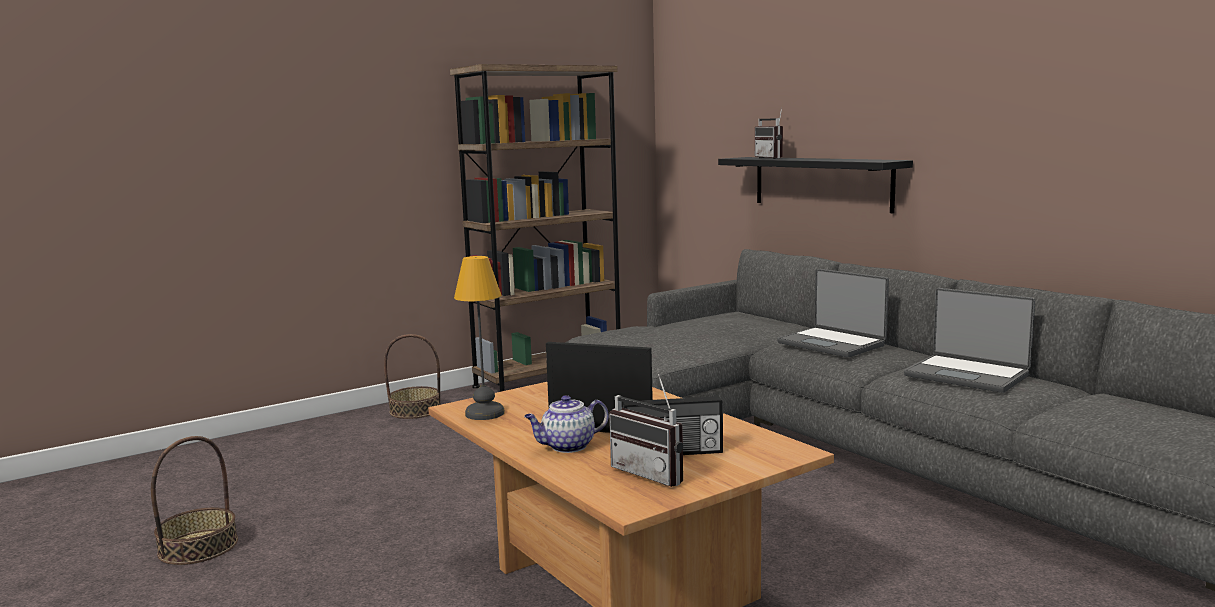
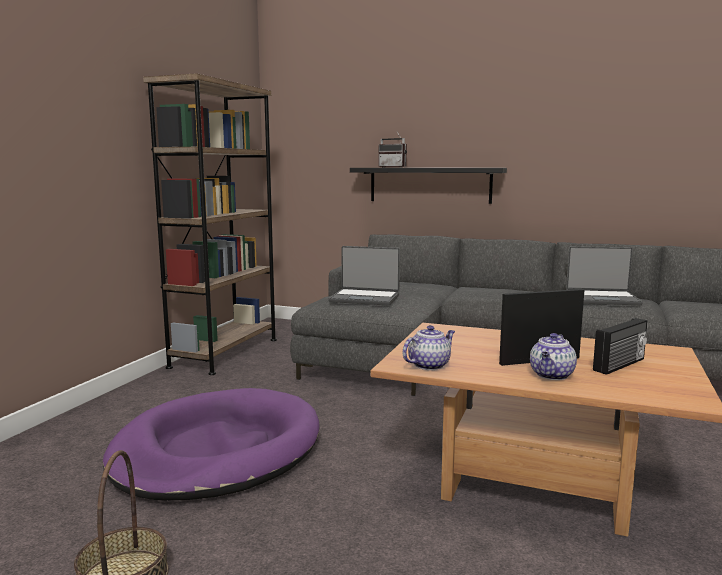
camera: 35 degrees left, 0 degrees up
basket [384,334,440,419] -> none
table lamp [454,256,505,420] -> teapot [403,325,455,370]
radio [609,374,683,487] -> none
laptop [777,269,889,357] -> laptop moved to [329,246,400,306]
none -> purple dog bed [103,388,320,500]

